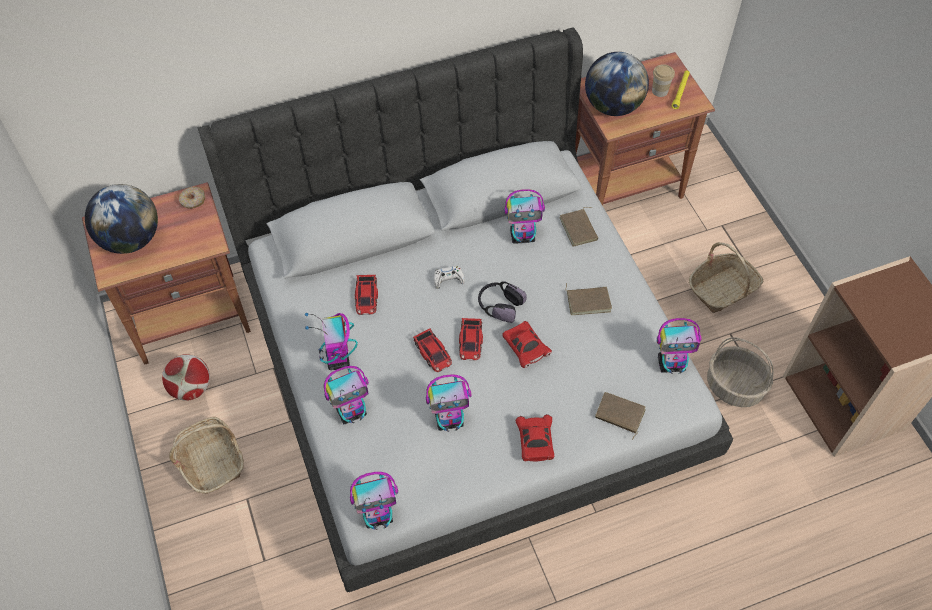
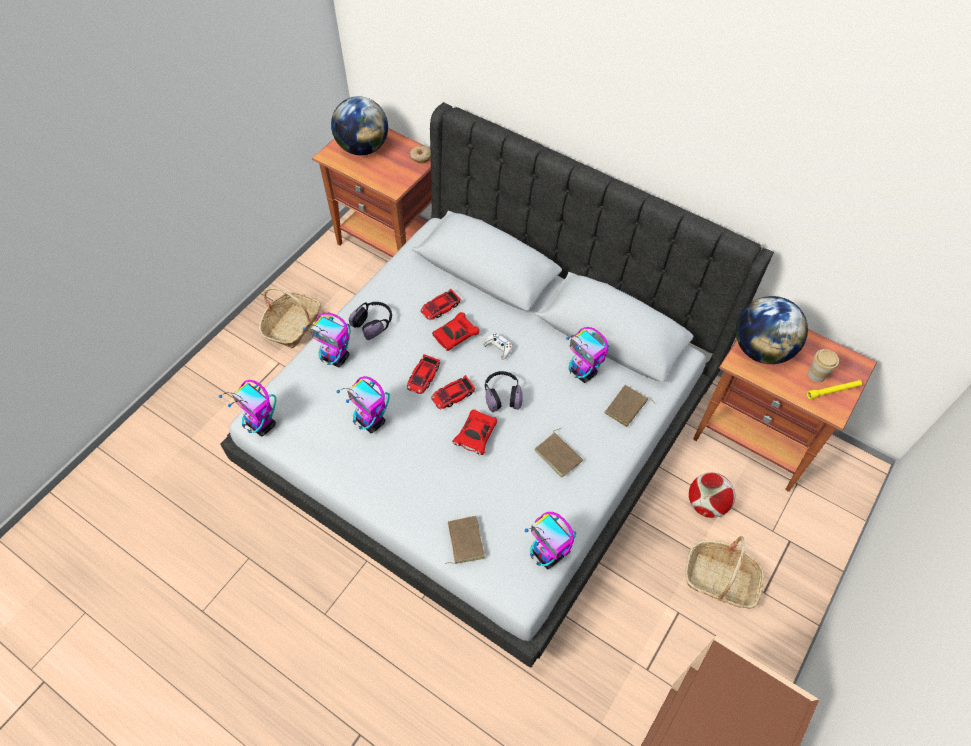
camera: 55 degrees right, 0 degrees up
football [162,354,210,400] -> football moved to [689,473,735,518]
toy robot [305,313,358,370] -> headphones [349,302,392,340]
red toy car [516,414,554,461] -> red toy car moved to [432,312,479,351]
basket [707,337,774,407] -> none

